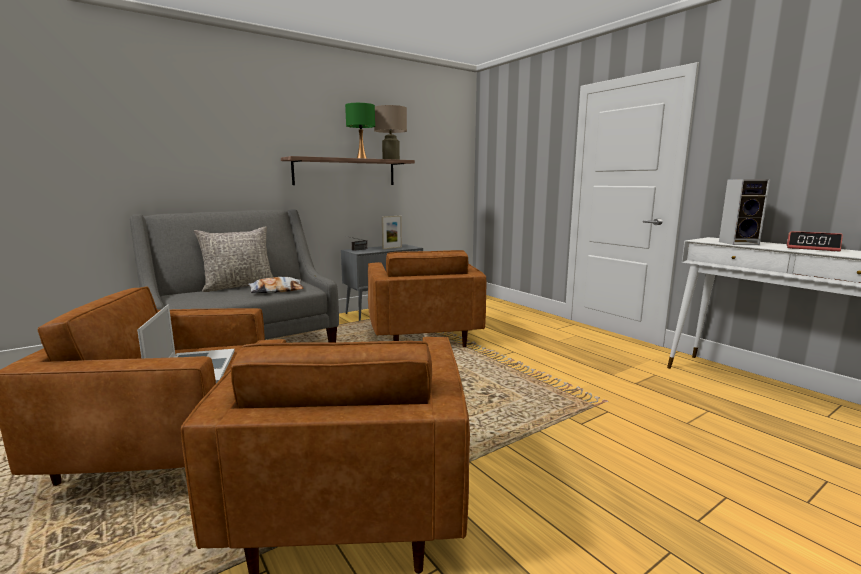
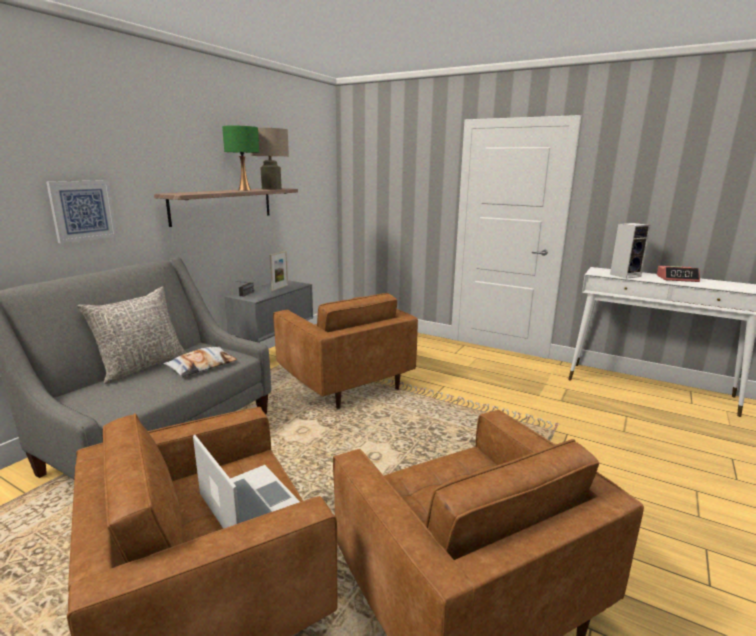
camera: 25 degrees left, 5 degrees up
none -> picture [46,180,117,243]

